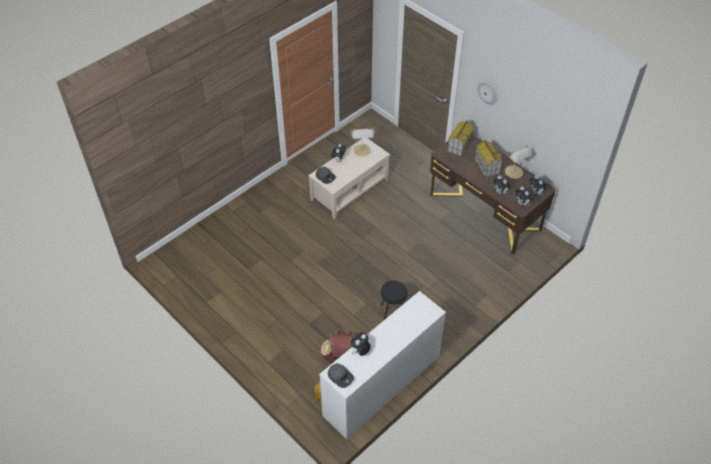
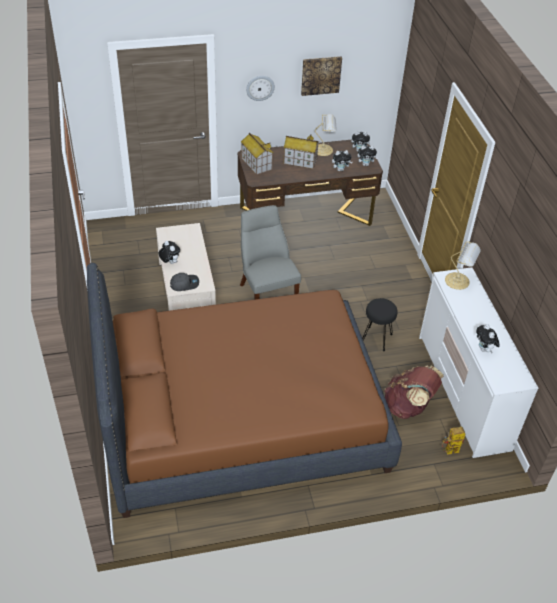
camera: 60 degrees left, 5 degrees down
grey cap [328,363,354,388] -> none
table lamp [350,128,375,157] -> table lamp moved to [445,241,481,290]
none -> brown bed [87,263,402,518]
none -> grey chair [240,205,301,300]
none -> picture [301,56,342,96]

